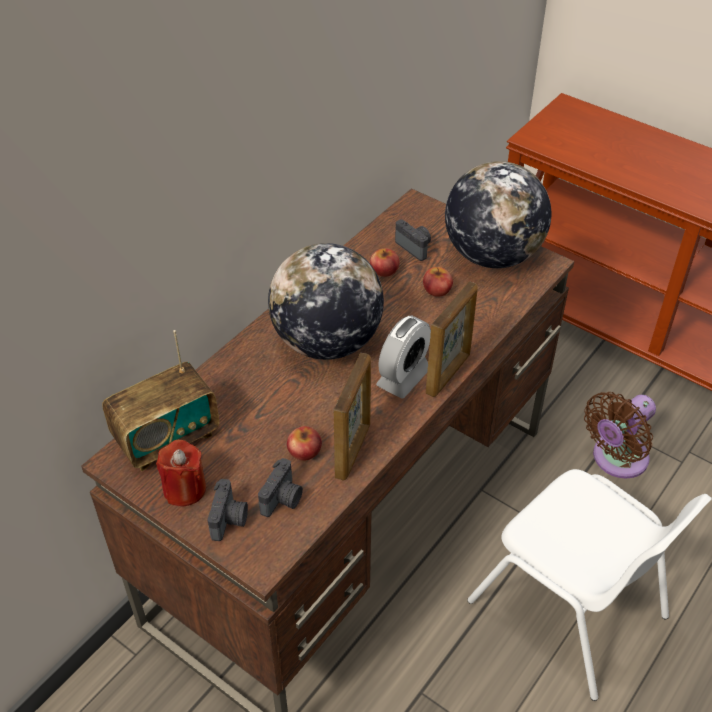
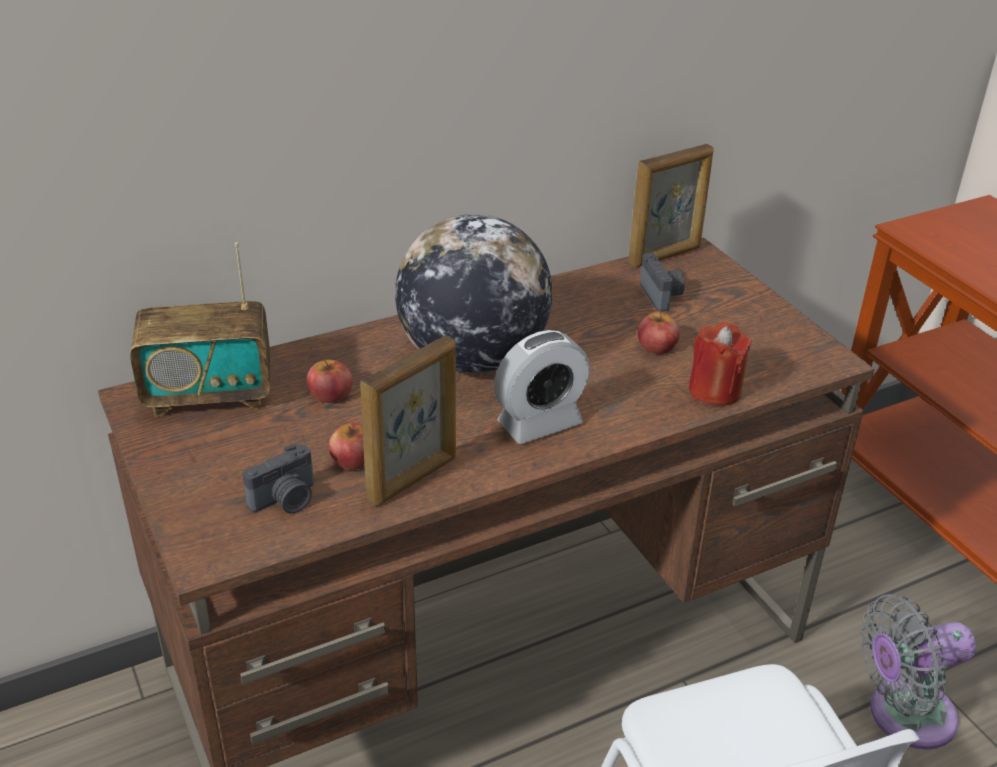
camera: 25 degrees right, 10 degrees down
red candle [156,440,206,506] -> red candle moved to [688,322,752,406]
camera [208,479,248,541] -> none
apple [370,248,400,277] -> apple moved to [307,360,353,403]
picture frame [426,281,478,397] -> picture frame moved to [628,144,714,268]
globe [445,161,551,268] -> none
brown fan [584,392,656,478] -> grey fan [861,594,976,750]

